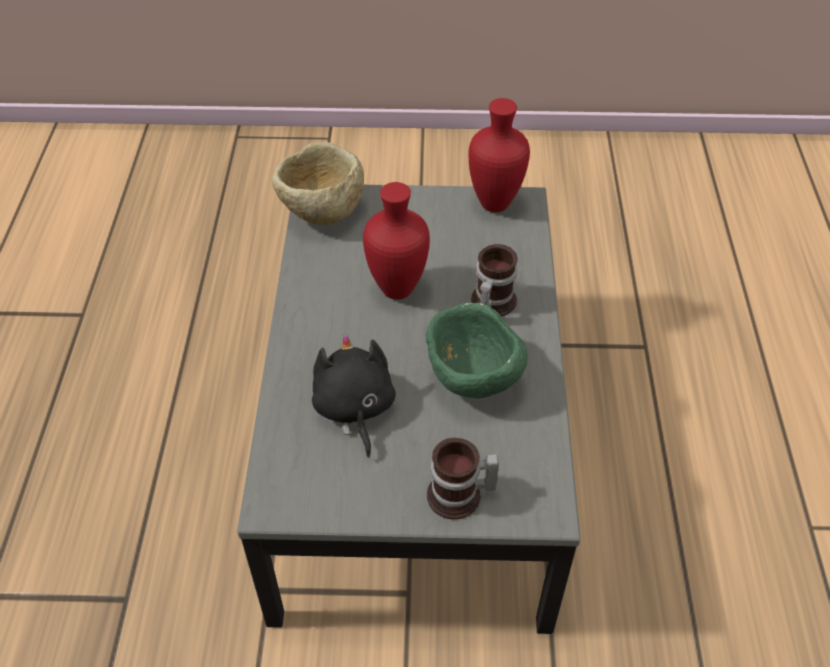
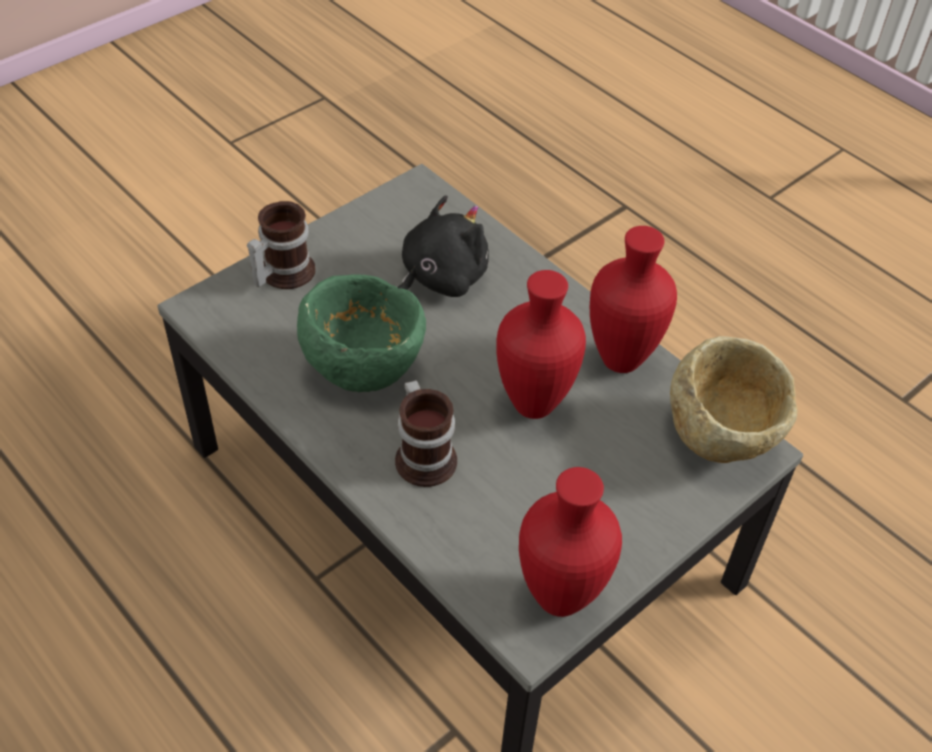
camera: 135 degrees right, 0 degrees up
black plush toy [312,334,396,458] -> black plush toy turned 75 degrees counterclockwise [397,196,489,297]
none -> red vase [590,226,677,373]

